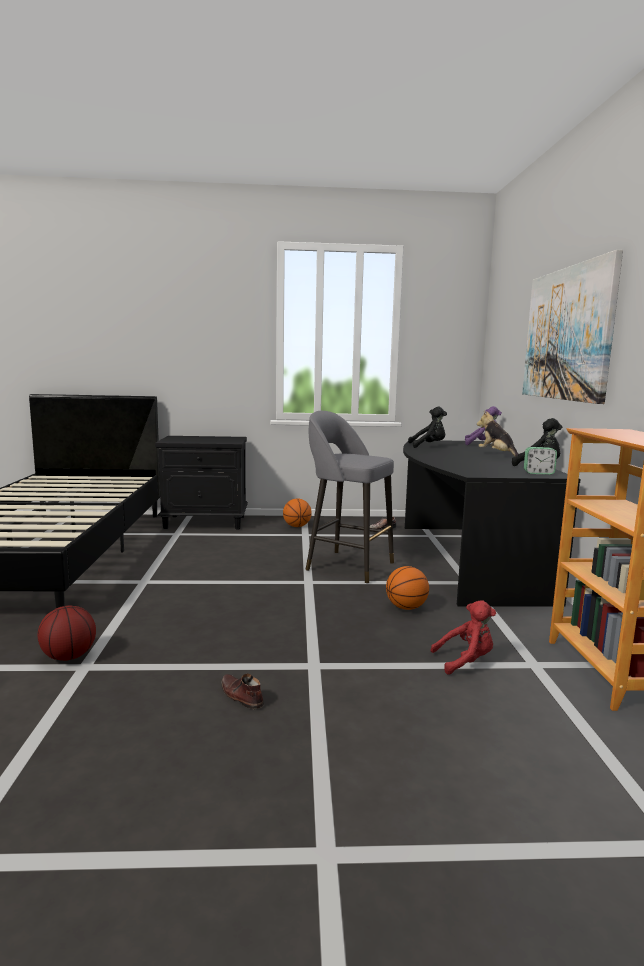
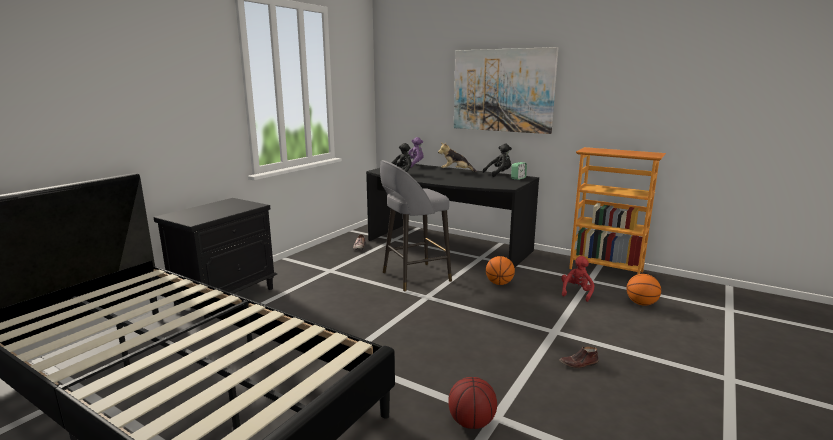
camera: 55 degrees left, 5 degrees up
basketball [283,499,312,527] -> basketball moved to [626,274,661,306]

